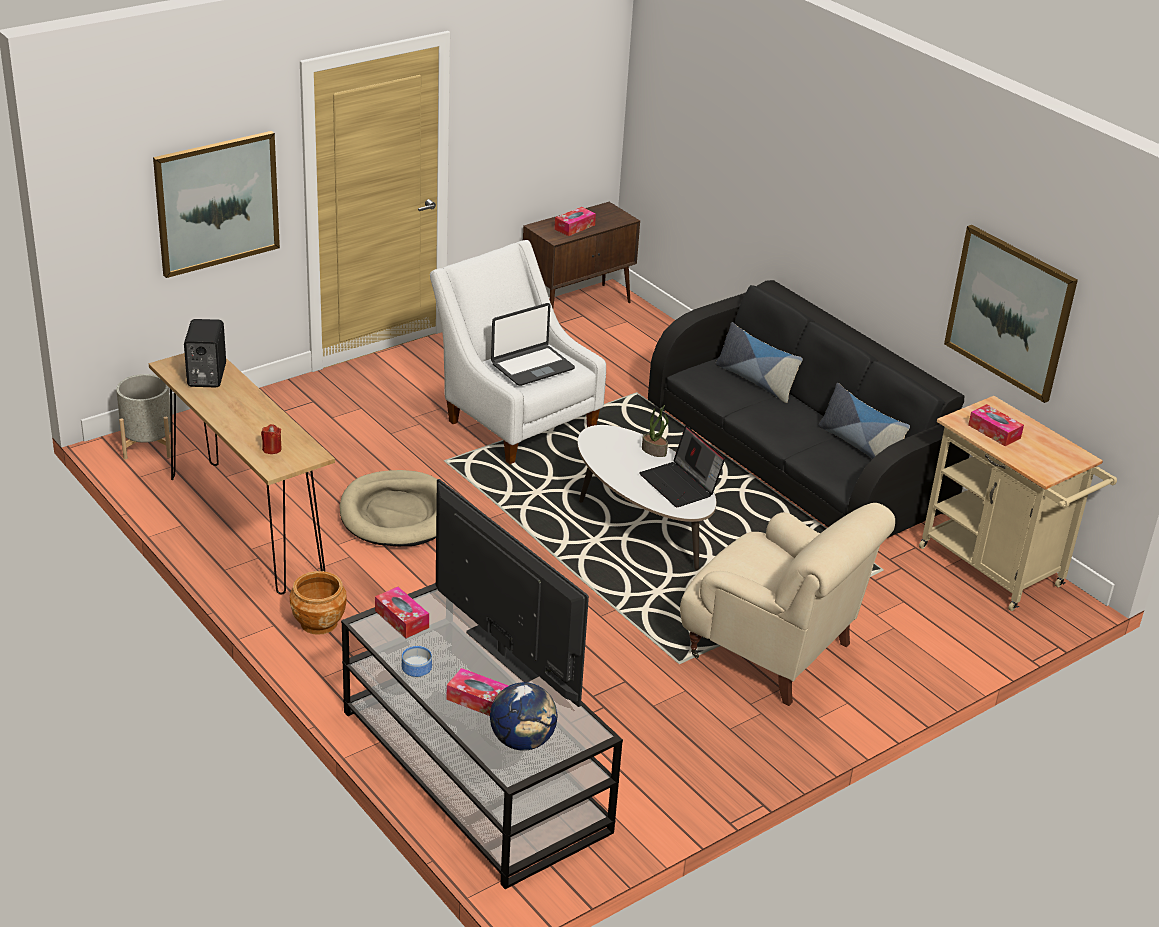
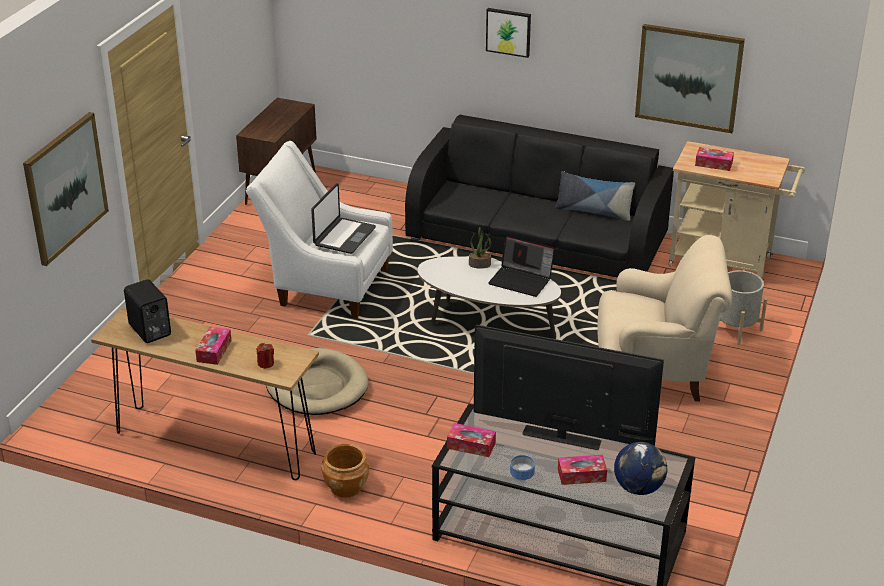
camera: 30 degrees left, 0 degrees up
grey planter [116,374,171,460] -> grey planter moved to [720,270,767,345]
tissue box [554,207,596,236] -> tissue box moved to [195,327,231,365]
pillow [716,322,803,403] -> none
none -> picture [486,8,531,58]

